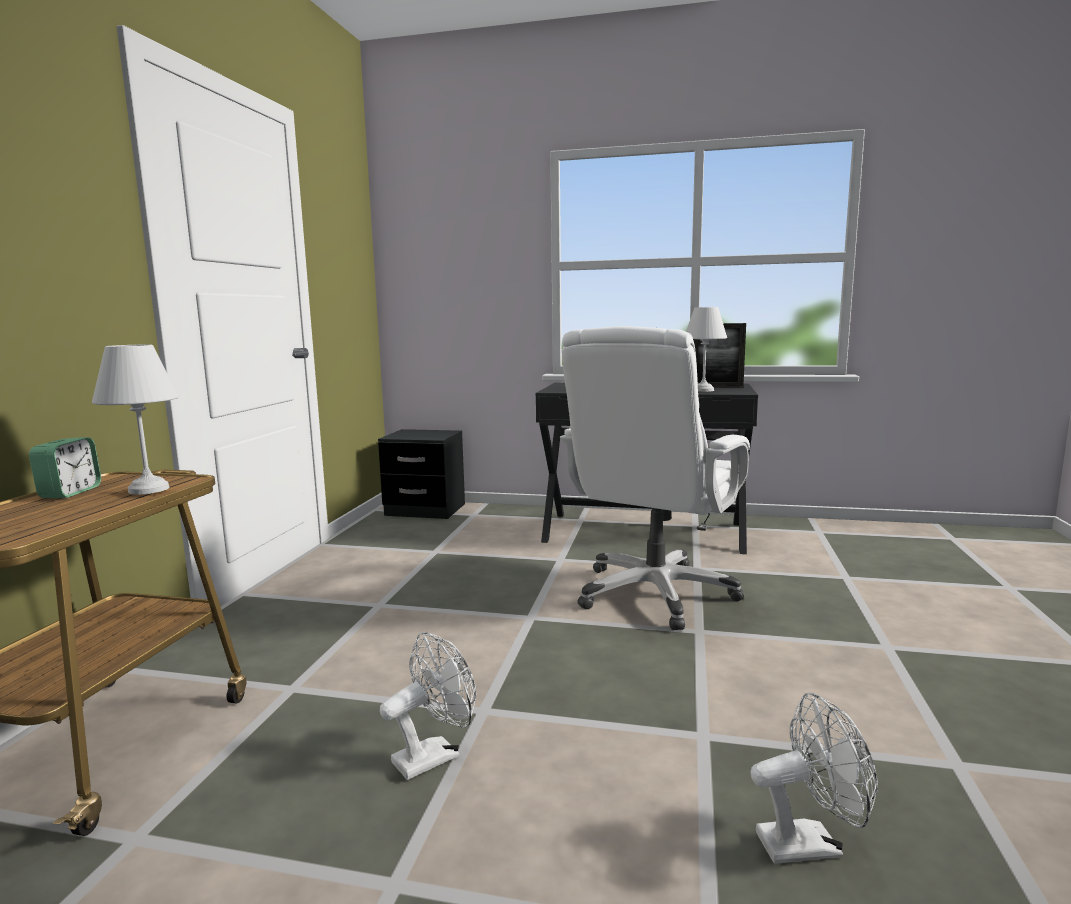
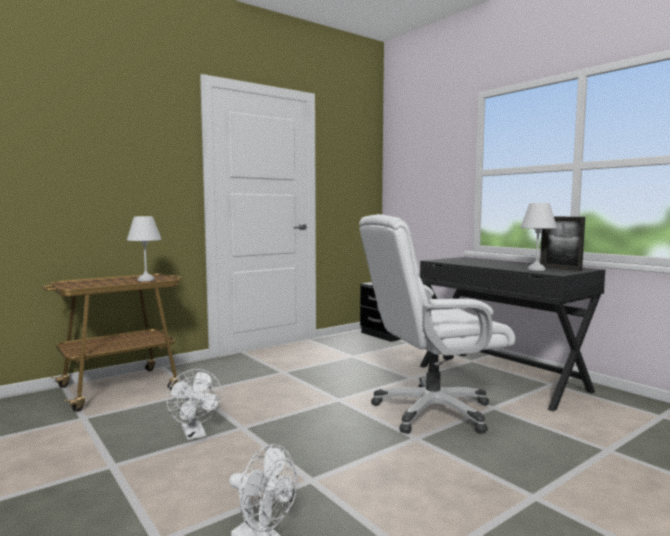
camera: 40 degrees right, 5 degrees down
alarm clock [29,437,101,498] -> none
white fan [380,632,476,780] -> white fan turned 60 degrees clockwise [166,369,222,440]

